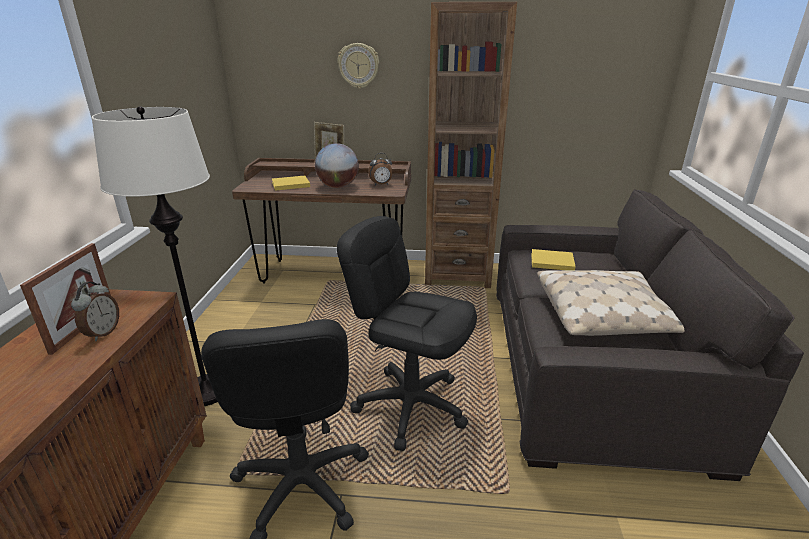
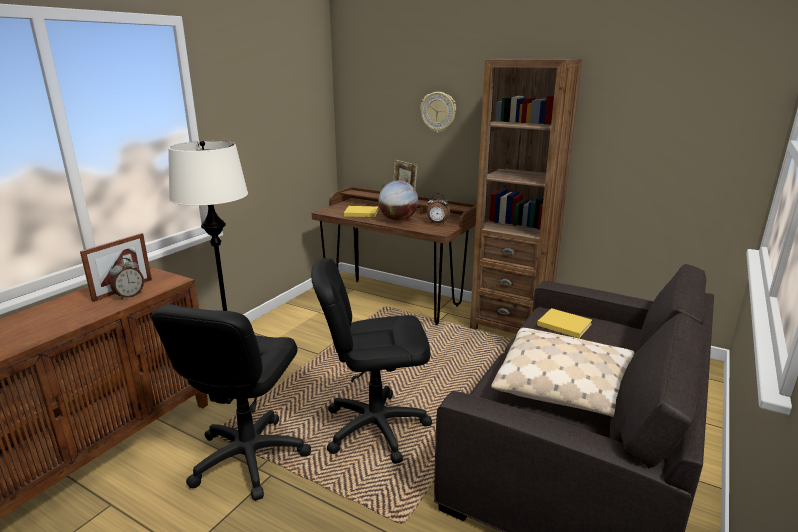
camera: 25 degrees right, 5 degrees down
black office chair [337,216,477,451] -> black office chair turned 60 degrees counterclockwise [311,258,432,464]

